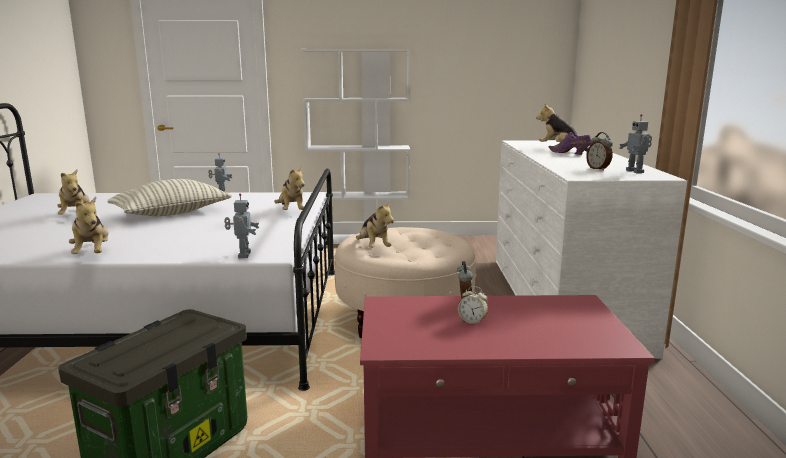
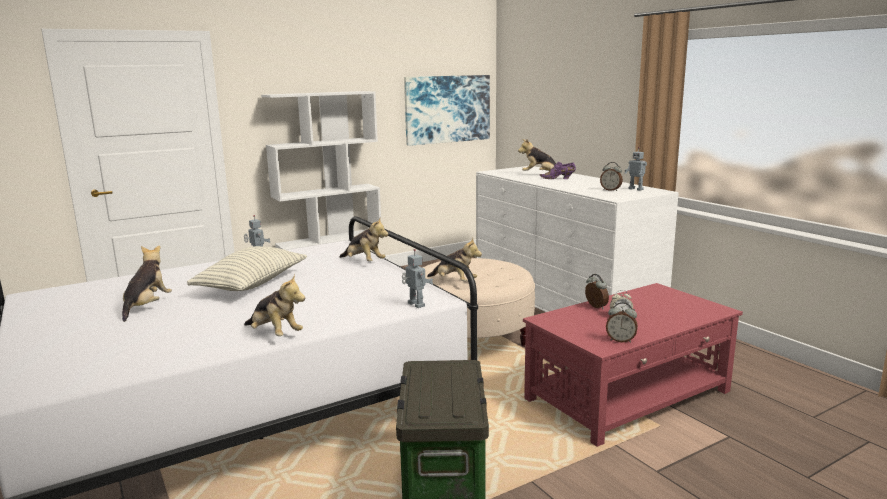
camera: 30 degrees left, 0 degrees up
plush toy [57,170,89,215] -> plush toy turned 120 degrees counterclockwise [122,245,172,322]
none -> picture [404,75,490,146]
none -> alarm clock [606,302,638,343]

